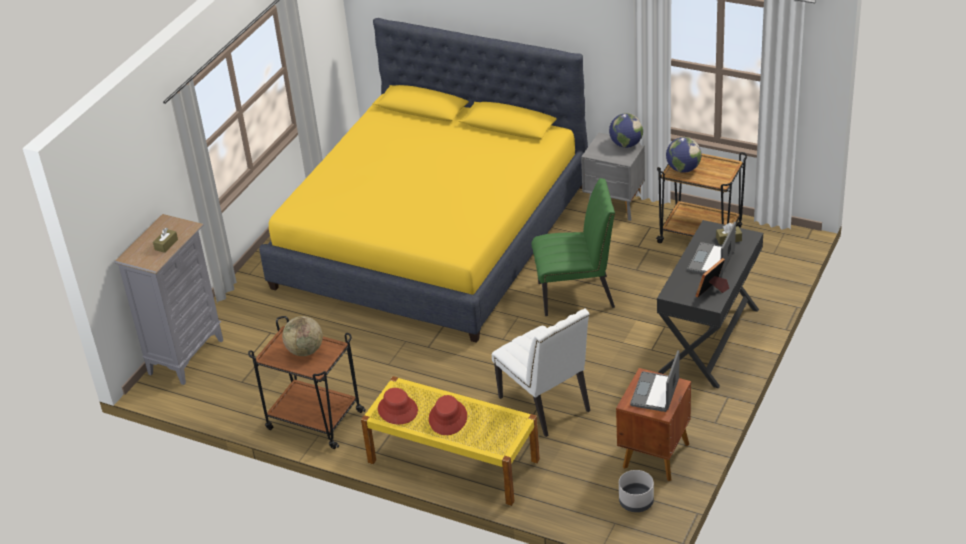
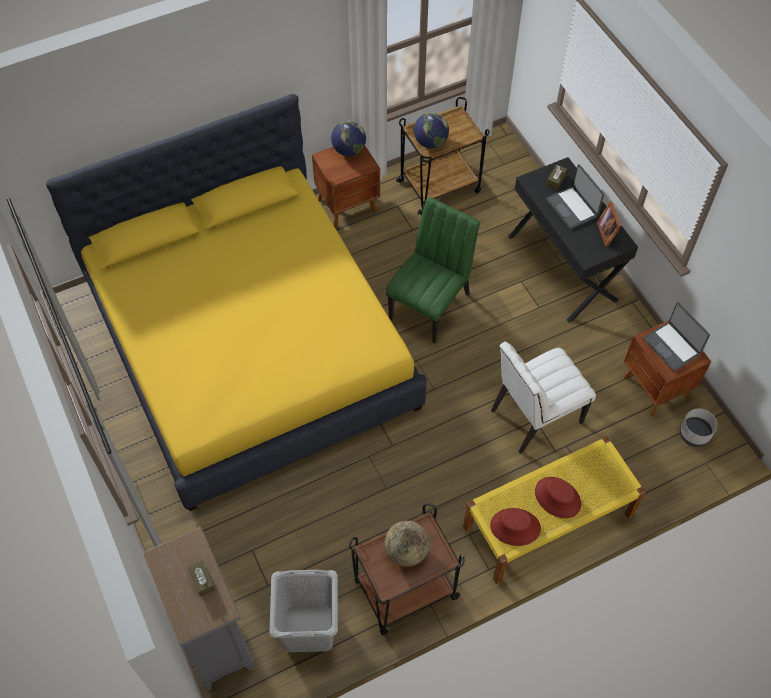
camera: 55 degrees left, 20 degrees up
white chair [492,308,590,437] -> white chair turned 150 degrees clockwise [491,342,596,454]
grey nightstand [581,133,645,221] -> brown nightstand [312,146,380,228]
none -> grey laundry basket [269,570,338,652]

